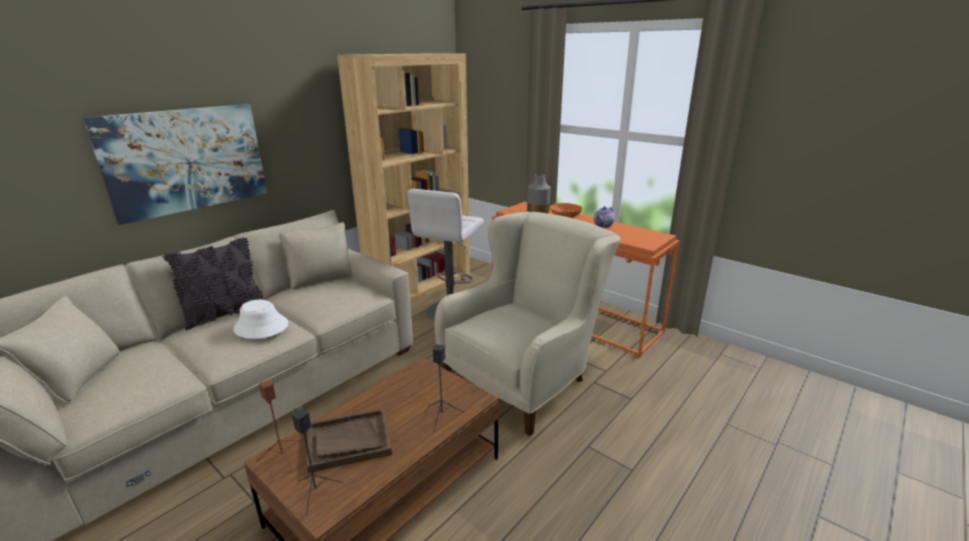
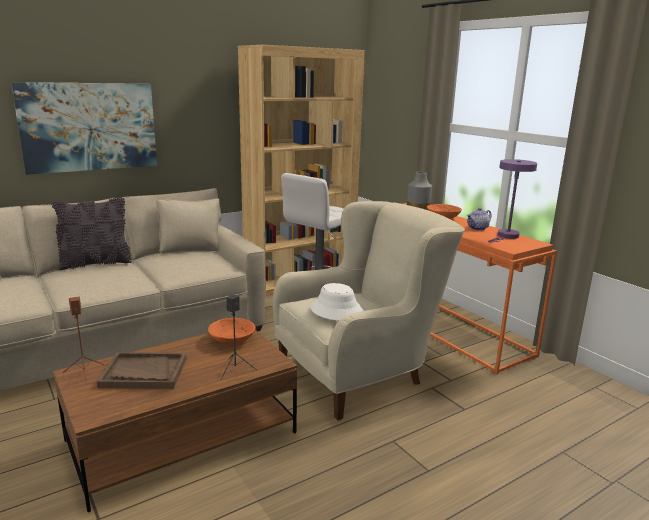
camera: 15 degrees right, 5 degrees down
white hat [233,299,288,339] -> white hat moved to [311,283,364,321]
black speaker [292,409,344,516] -> none
none -> orange bowl [208,318,256,345]
none -> purple table lamp [488,159,537,242]

